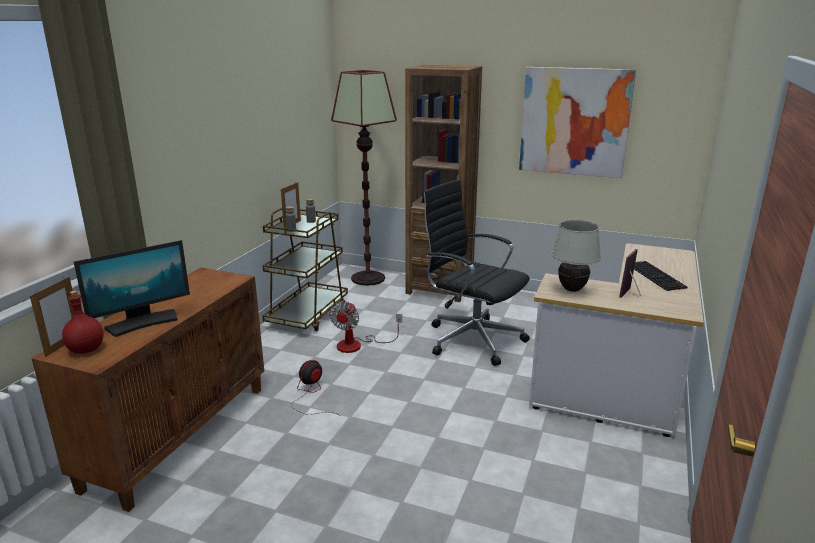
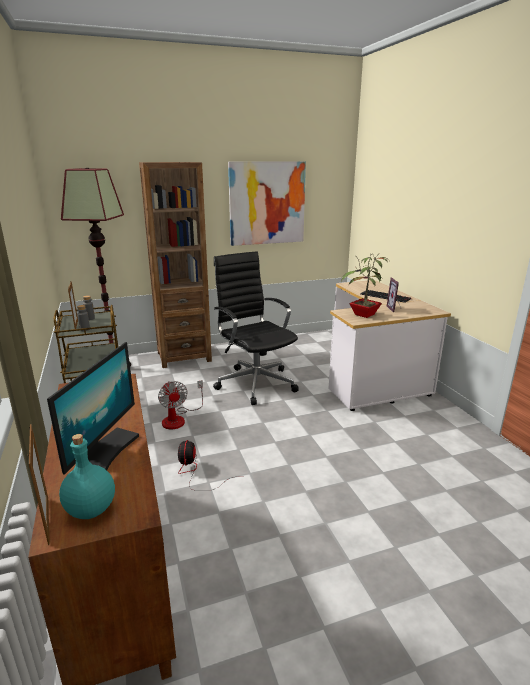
camera: 40 degrees left, 0 degrees up
red bottle [62,291,104,354] -> turquoise bottle [59,434,115,519]
black office chair [422,179,530,366] -> black office chair turned 60 degrees clockwise [213,251,298,405]
white table lamp [551,220,601,292] -> potted plant [341,254,388,318]

